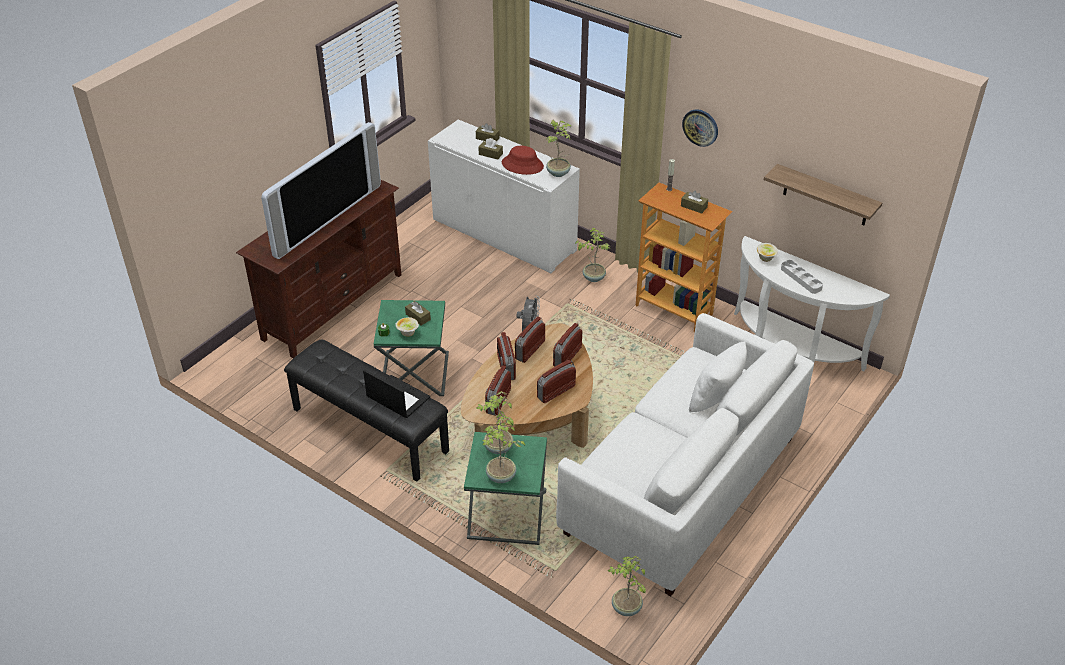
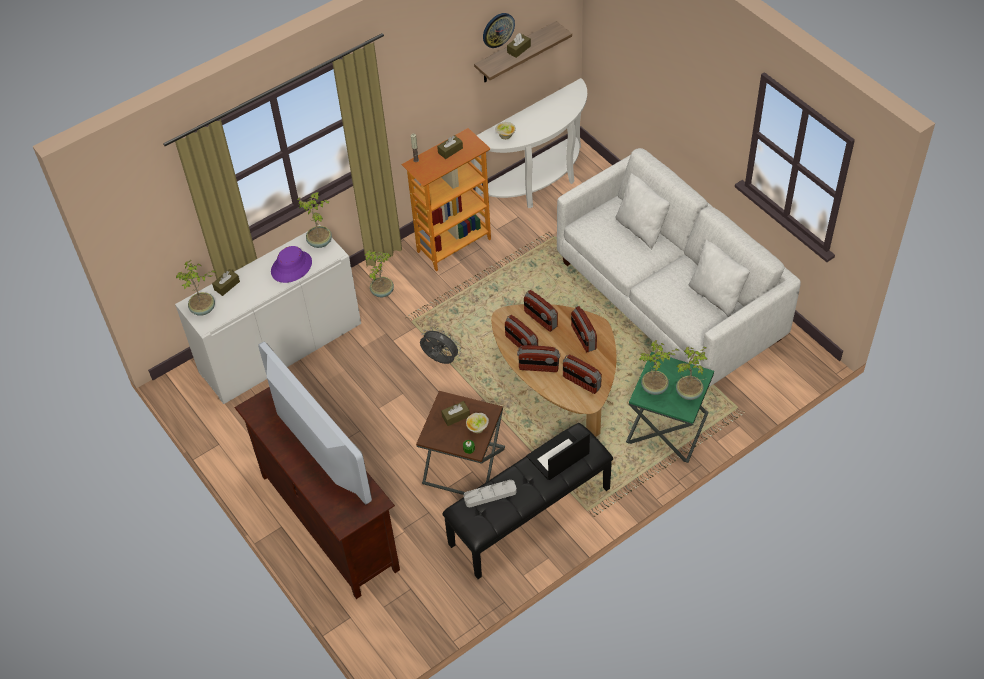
camera: 70 degrees left, 10 degrees up
green side table [374,300,449,396] -> brown side table [416,391,505,495]
brown tissue box [478,138,503,160] -> brown tissue box moved to [507,33,531,58]
red hat [502,146,544,175] -> purple hat [271,246,312,283]
potted plant [608,556,646,616] -> potted plant moved to [175,260,216,316]
wall clock [682,109,718,147] -> wall clock moved to [483,13,515,48]
grey tray [781,260,823,294] -> grey tray moved to [464,480,517,507]
none -> white pillow [688,240,750,317]

